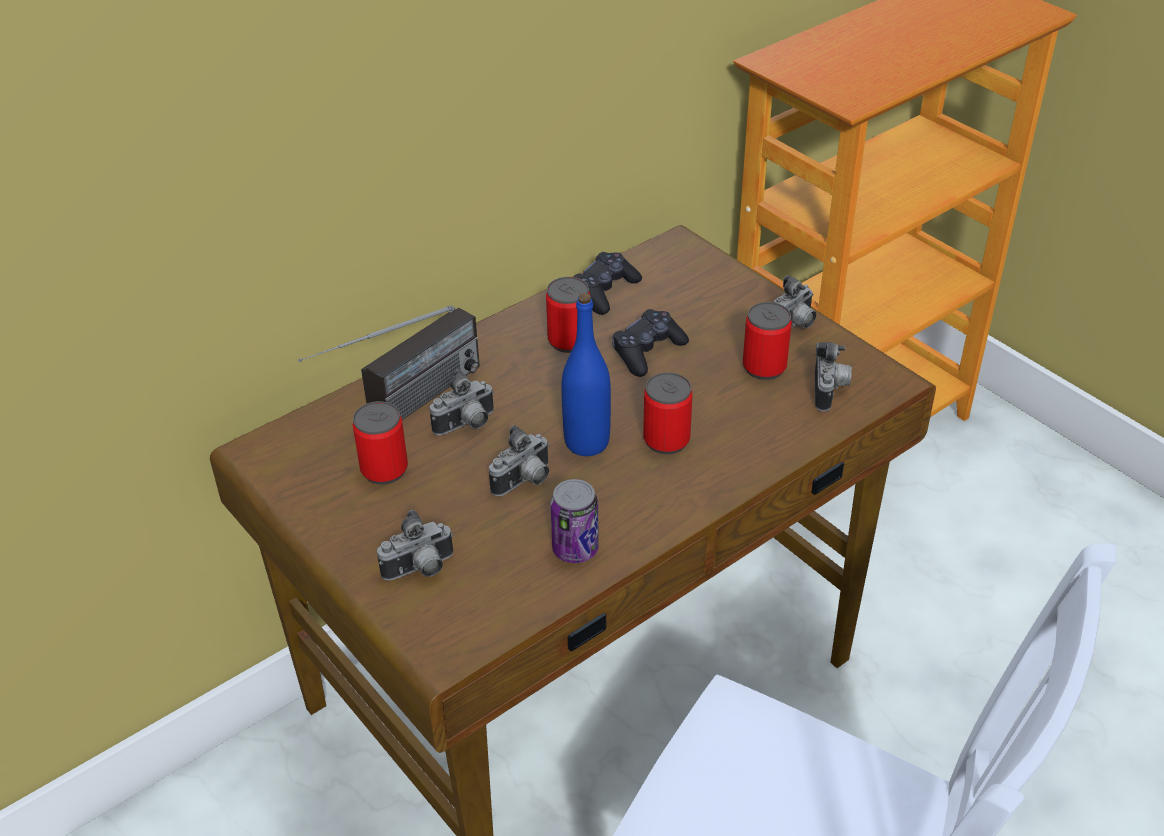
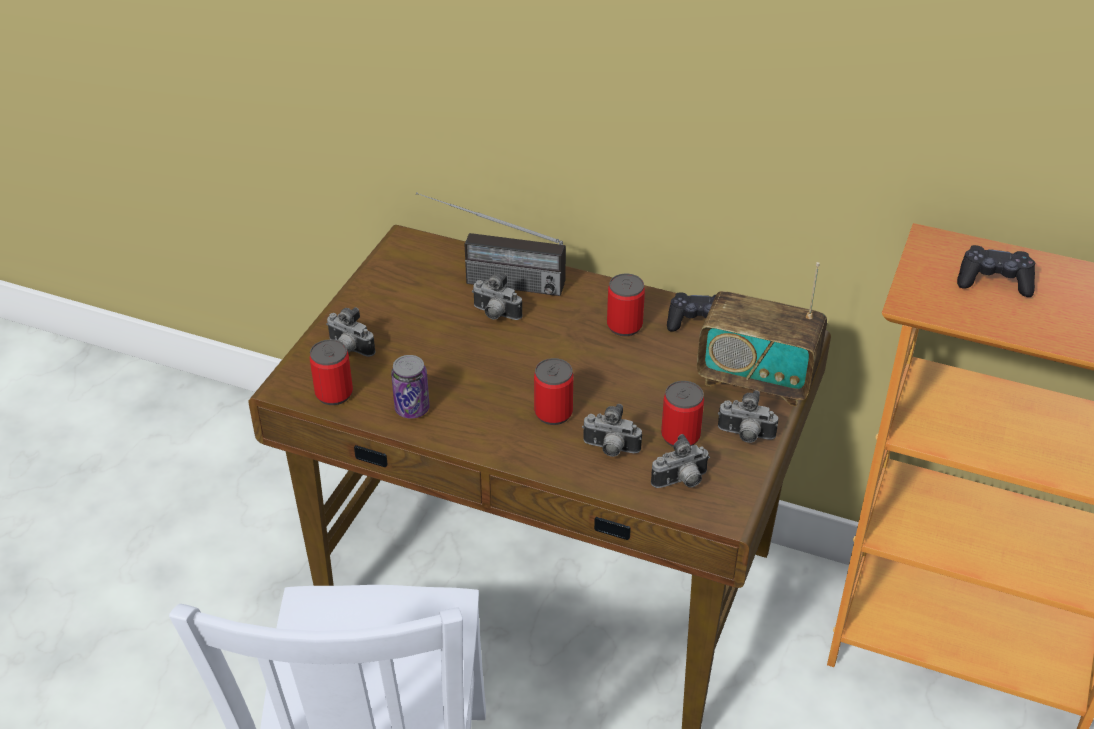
camera: 60 degrees right, 0 degrees up
can [353,401,408,484] -> can moved to [310,339,353,405]
camera [489,425,549,496] -> camera moved to [582,404,642,457]
blue bottle [562,293,611,456] -> none
black game controller [612,309,689,377] -> black game controller moved to [957,245,1035,297]
none -> radio [697,262,827,407]

